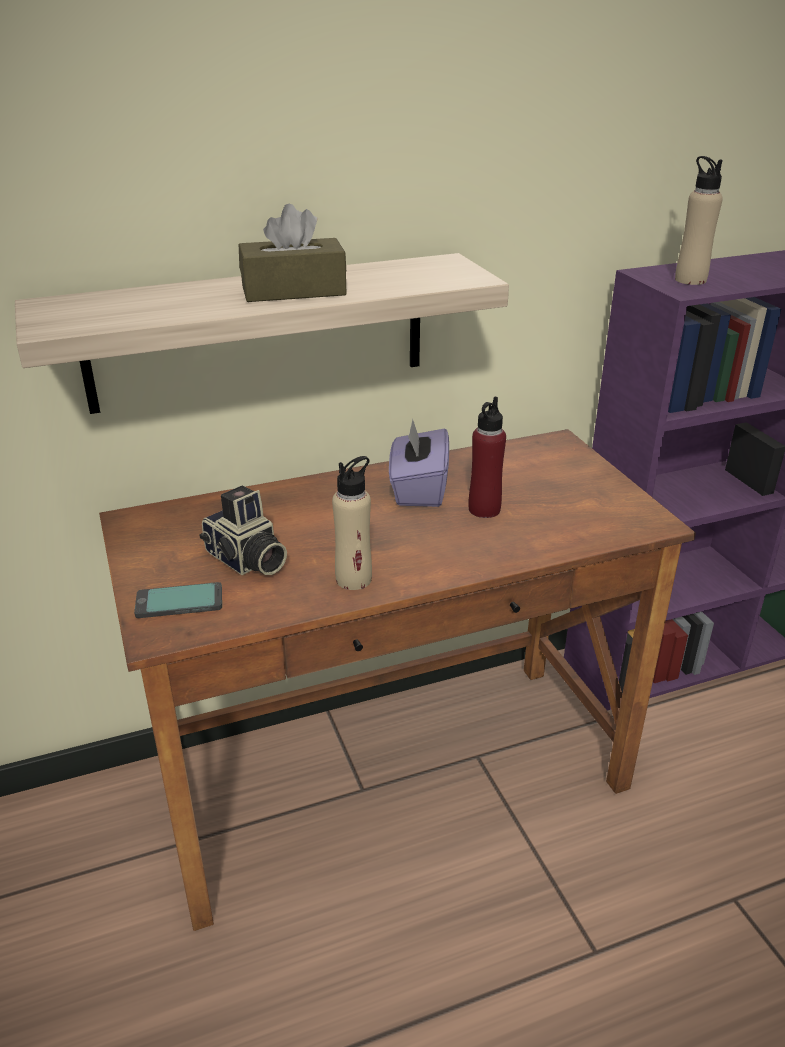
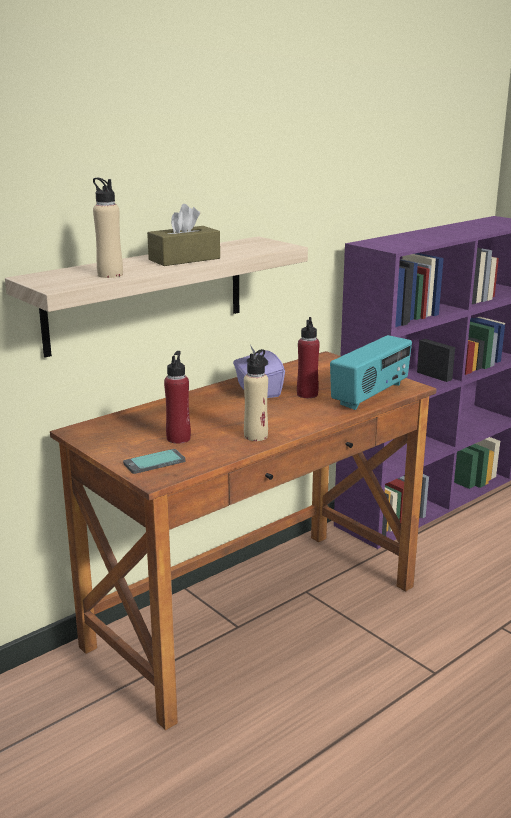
camera: 20 degrees left, 10 degrees down
camera [199,486,287,575] -> red bottle [164,351,191,444]
beige bottle [675,156,723,285] -> beige bottle moved to [93,178,123,278]
none -> radio [330,335,412,410]

